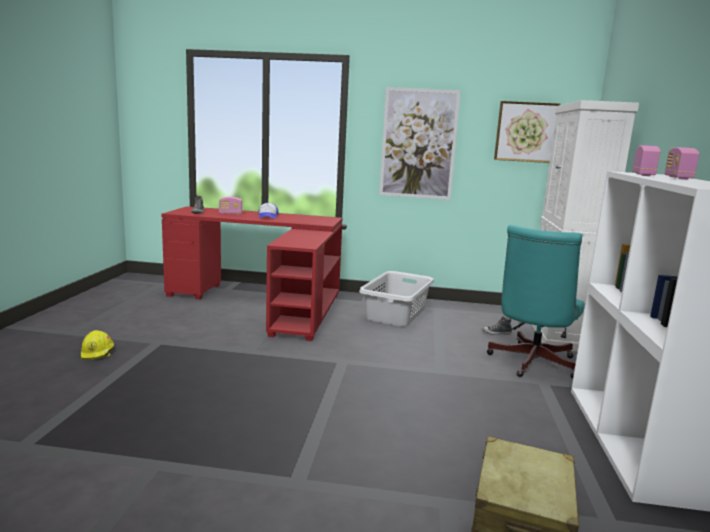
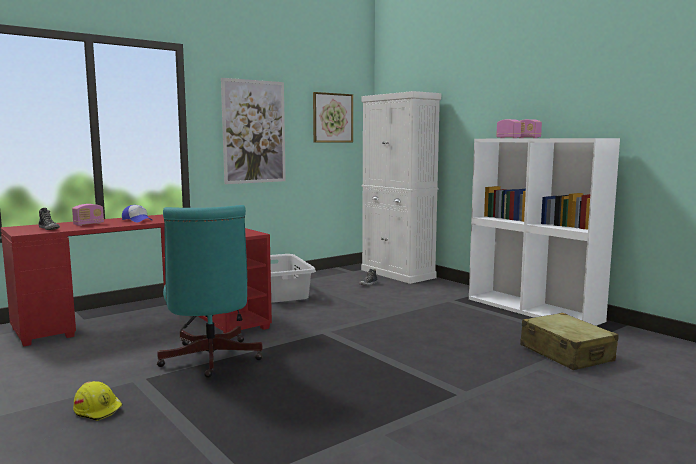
camera: 45 degrees left, 5 degrees down
turquoise office chair [487,224,585,379] -> turquoise office chair moved to [157,205,263,378]

